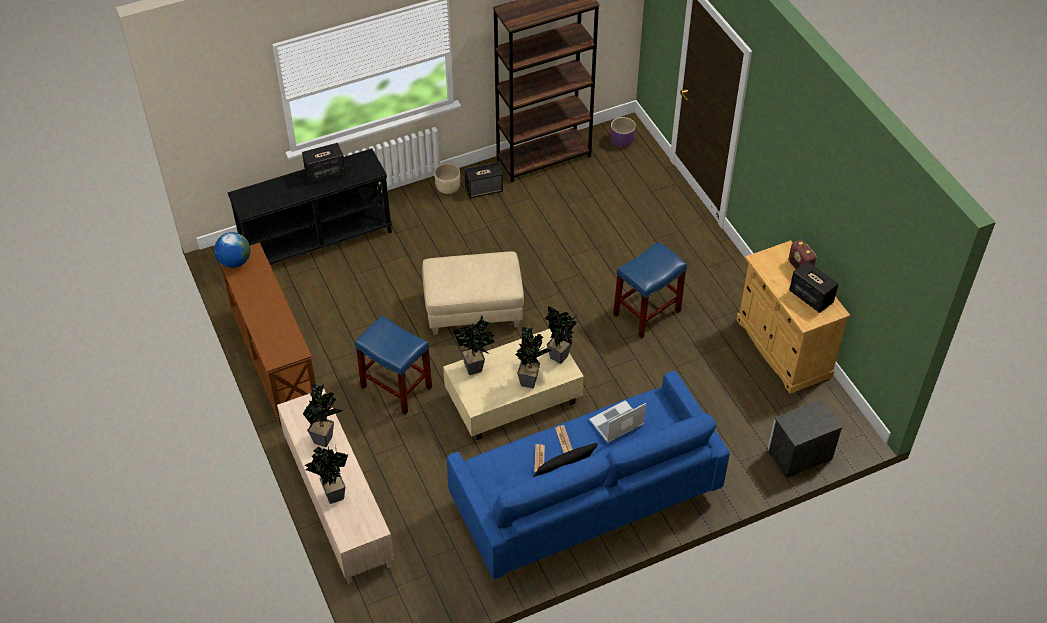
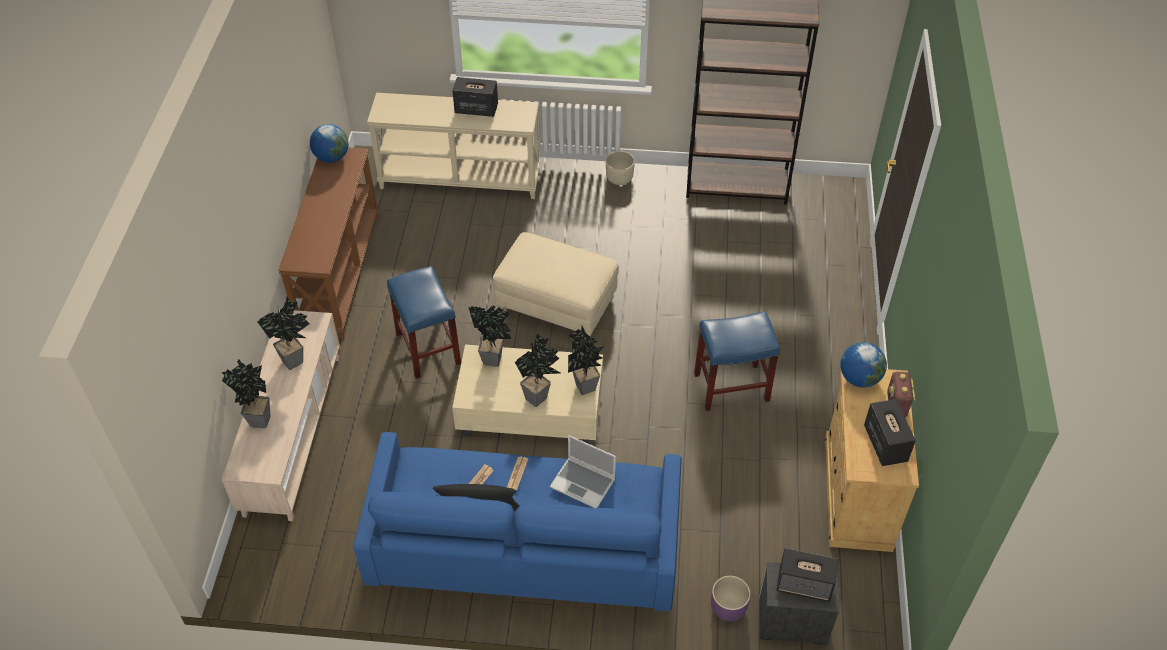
camera: 30 degrees right, 0 degrees up
black console table [228,148,392,265] -> beige console table [367,93,541,199]
speaker [464,162,503,198] -> speaker moved to [776,548,838,602]
laptop [589,400,646,443] -> laptop turned 150 degrees counterclockwise [550,435,616,508]
purple planter [610,117,636,147] -> purple planter moved to [711,576,751,621]
none -> globe [840,342,887,388]

